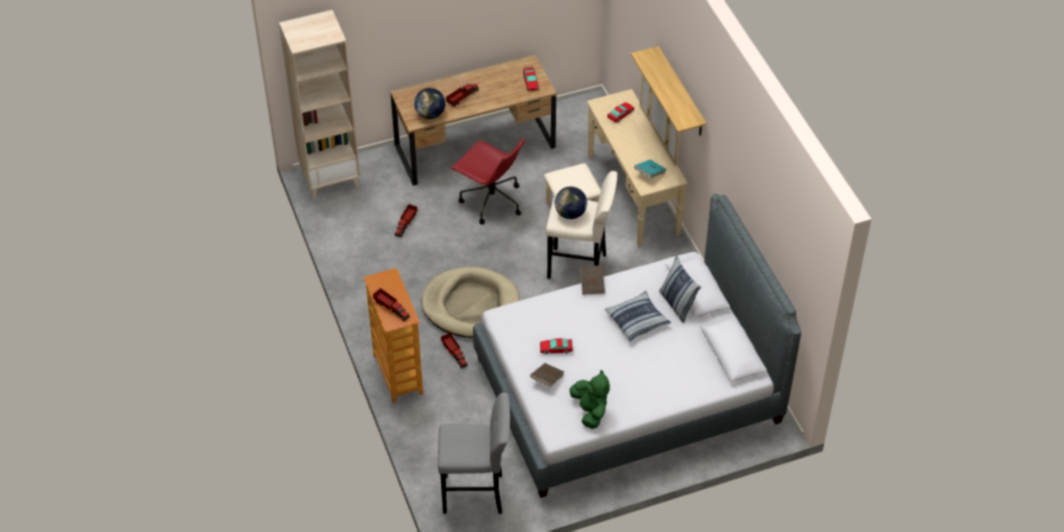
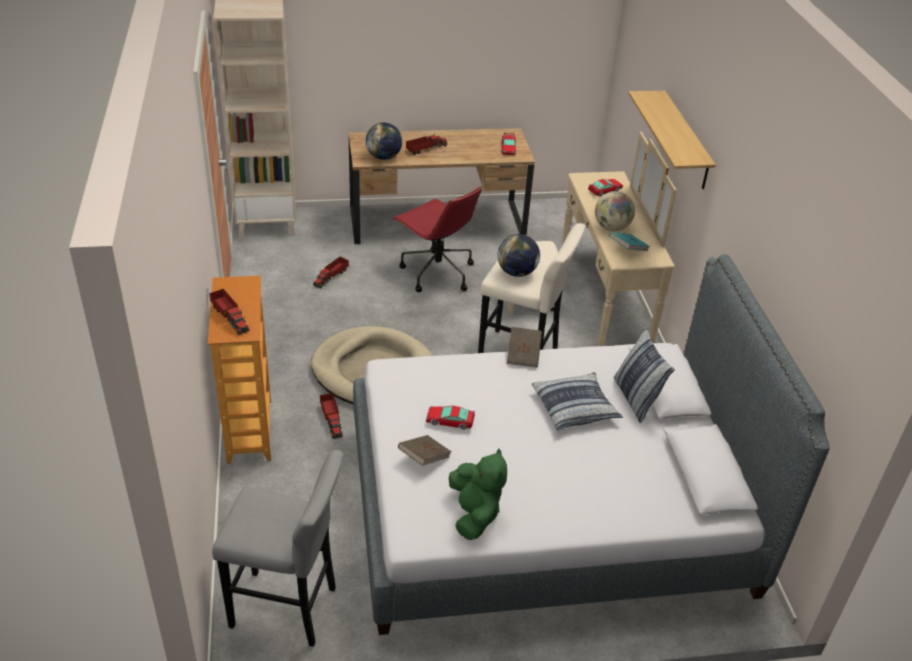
camera: 10 degrees right, 10 degrees down
none -> globe [595,191,635,231]

